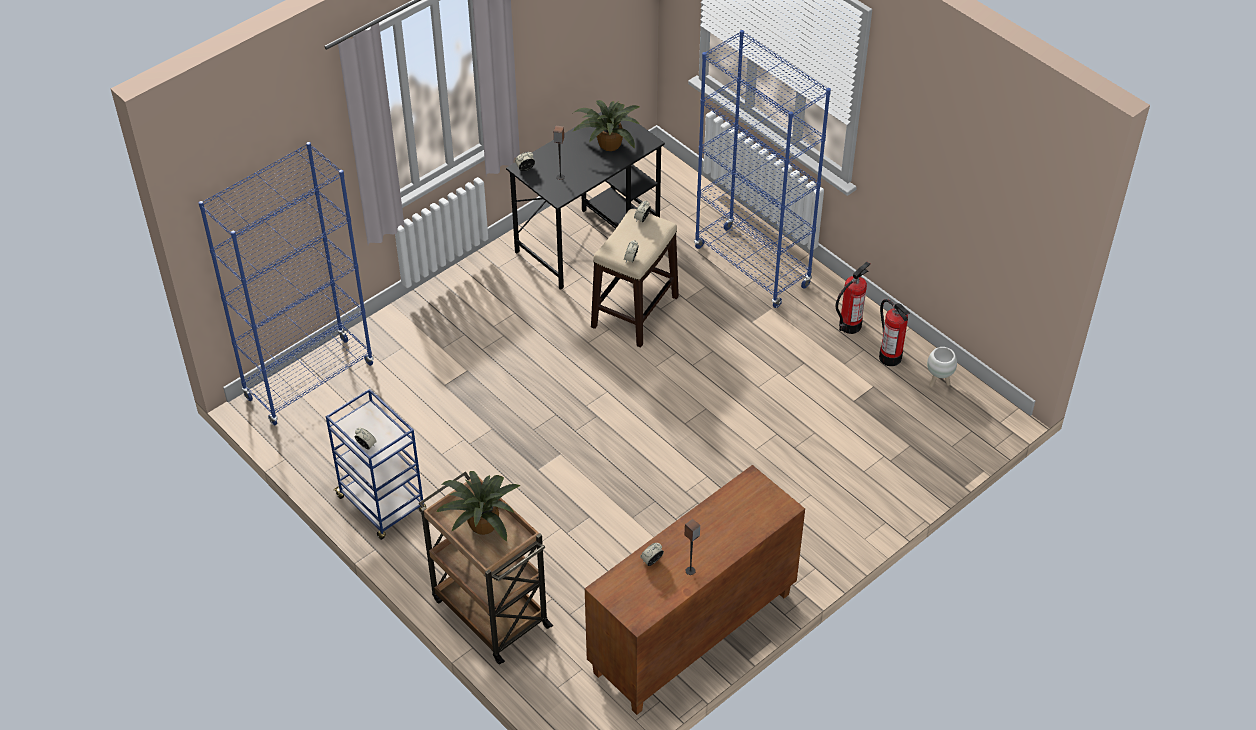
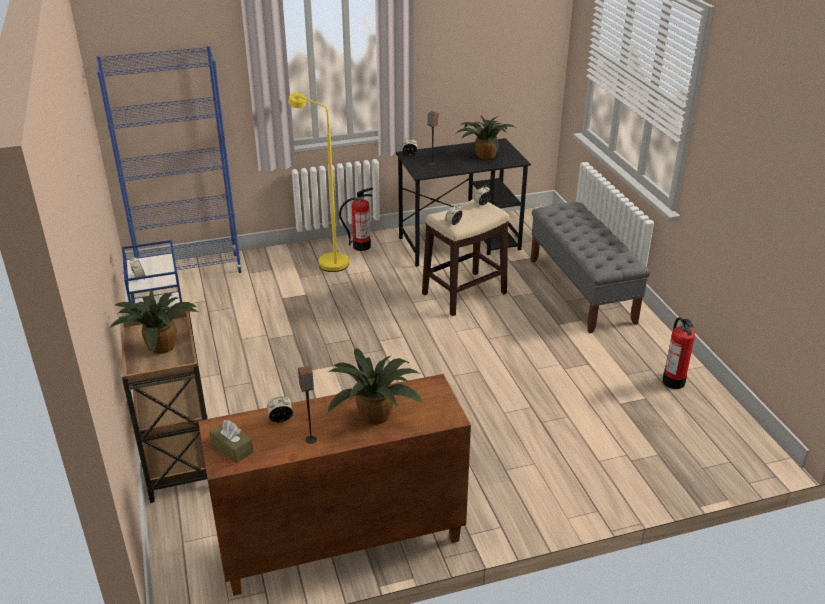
camera: 25 degrees right, 15 degrees down
blue bookcase [694,30,831,308] -> grey bench [531,202,650,333]
fire extinguisher [835,262,870,334] -> fire extinguisher moved to [339,187,373,251]
white planter [927,347,957,387] -> none
none -> brown tissue box [209,420,253,463]
none -> yellow floor lamp [288,93,349,272]
none -> potted plant [328,348,423,425]

